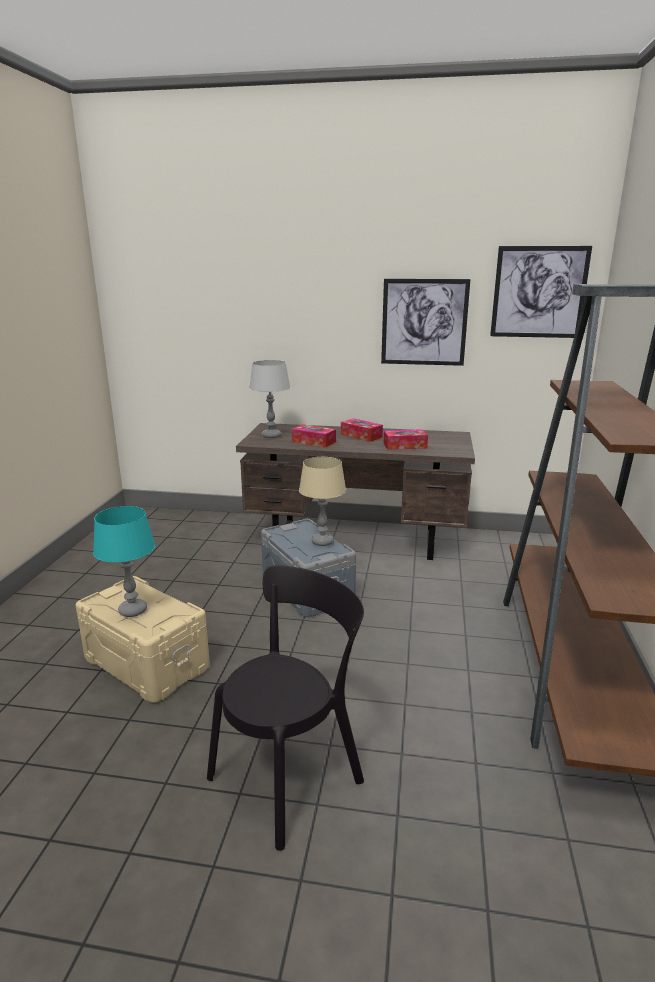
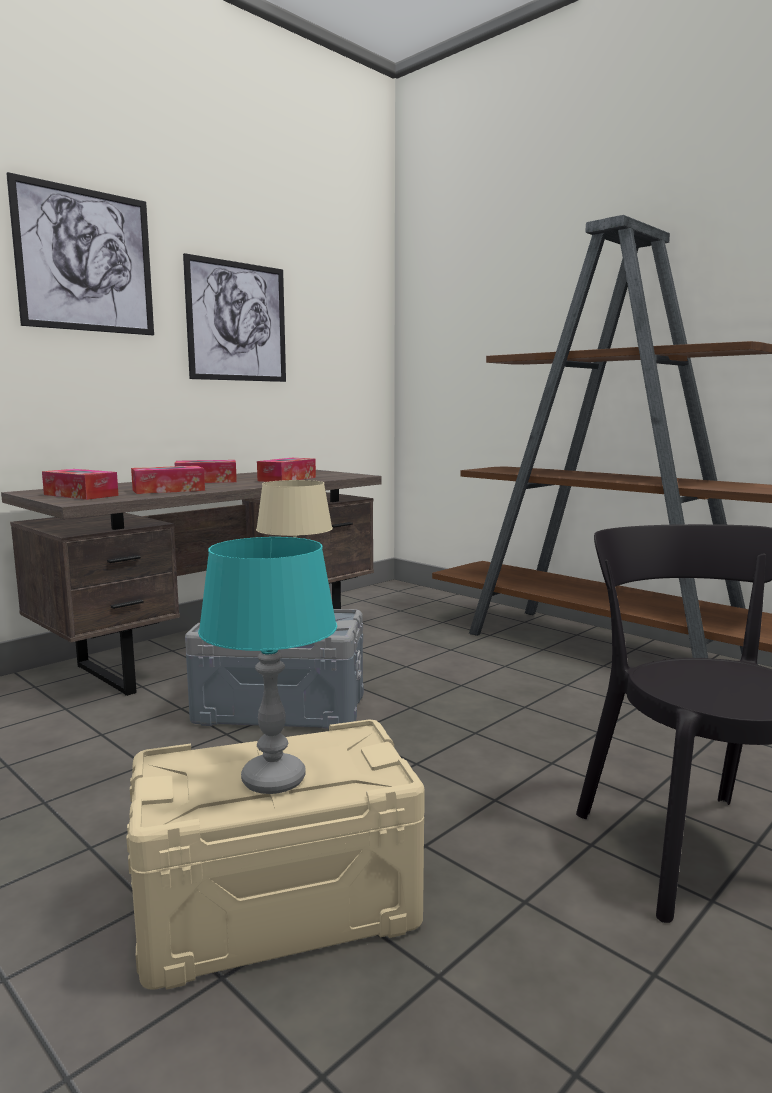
camera: 55 degrees left, 10 degrees down
grey table lamp [249,360,291,438] -> tissue box [42,469,119,500]
picture [490,246,592,338] -> picture moved to [6,172,154,335]

